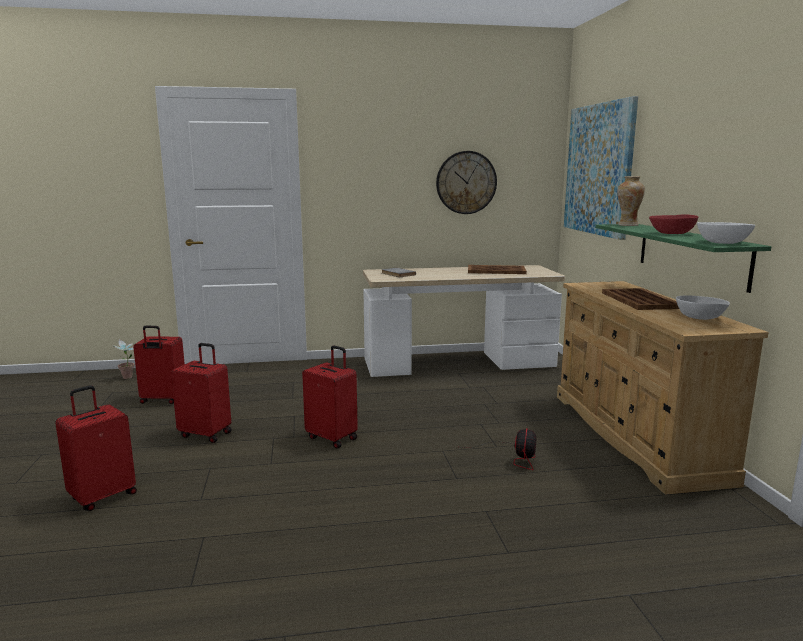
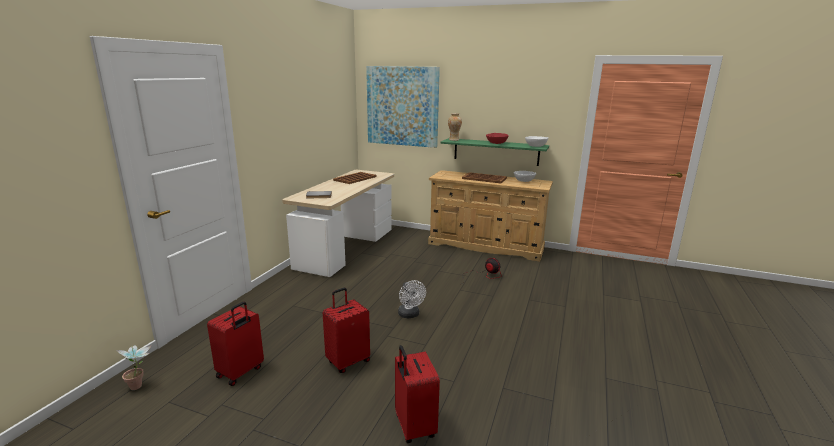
camera: 60 degrees left, 5 degrees up
red suitcase [302,345,358,449] -> white fan [398,280,426,318]
wall clock [436,151,497,214] -> none

